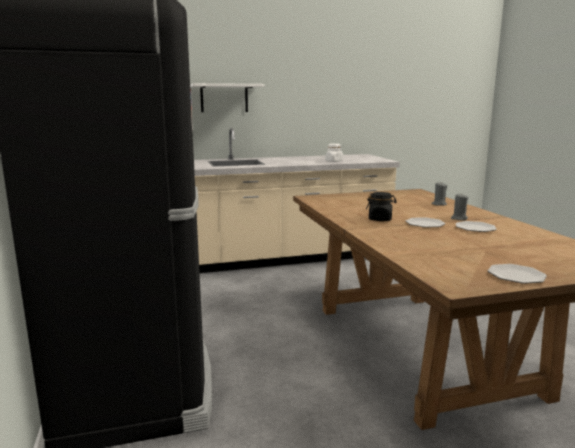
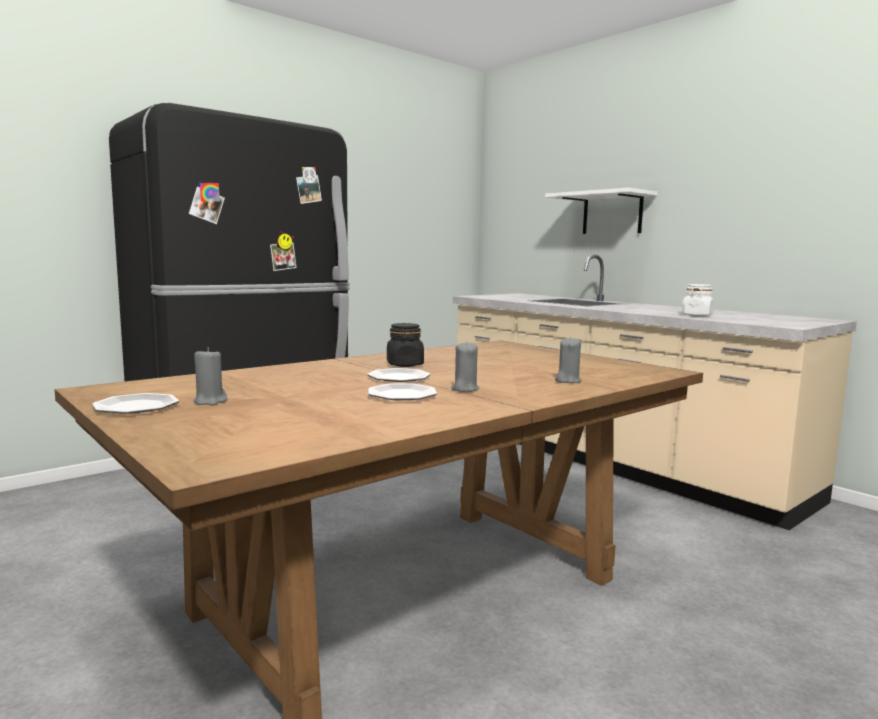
camera: 65 degrees right, 5 degrees down
none -> grey candle [193,347,227,405]

